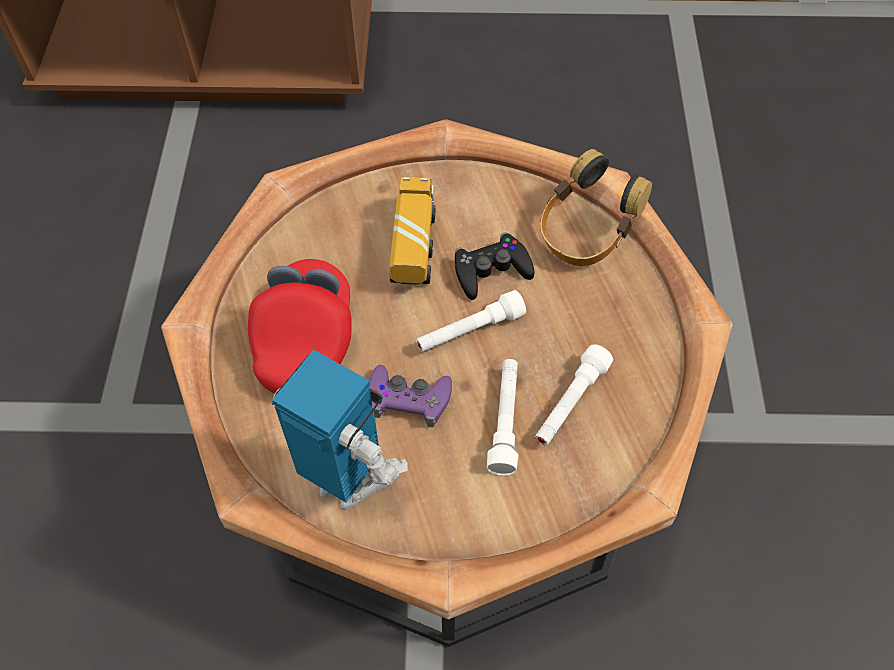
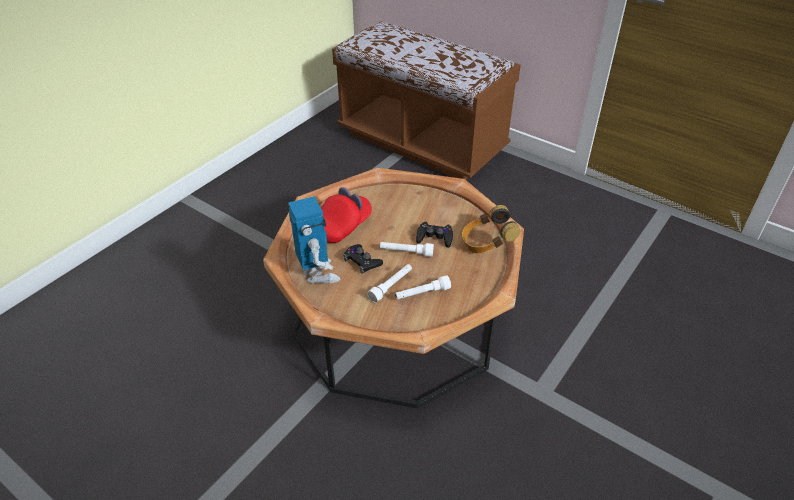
camera: 35 degrees right, 15 degrees down
purple game controller [369,365,452,427] -> black game controller [343,244,383,274]
toy truck [389,177,436,285] -> none

